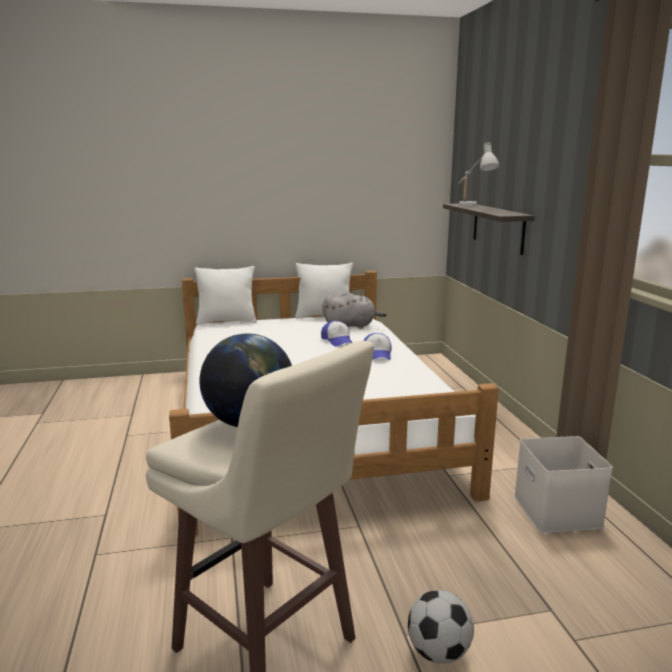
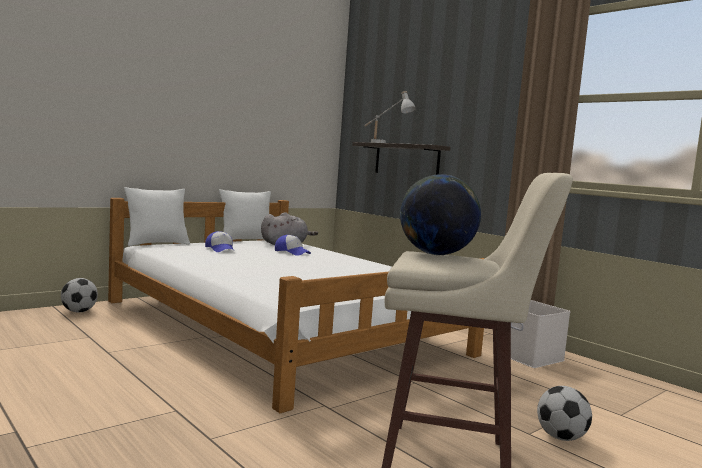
camera: 30 degrees left, 10 degrees down
cap [363,333,392,360] -> cap moved to [205,231,234,252]
none -> football [61,278,98,312]

